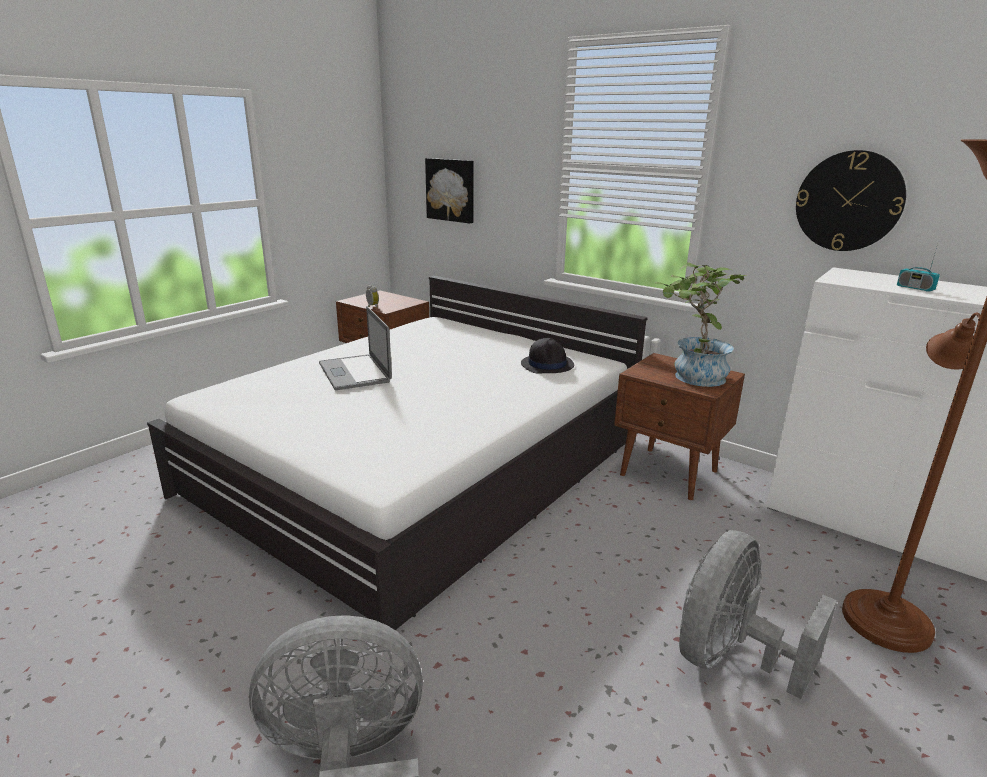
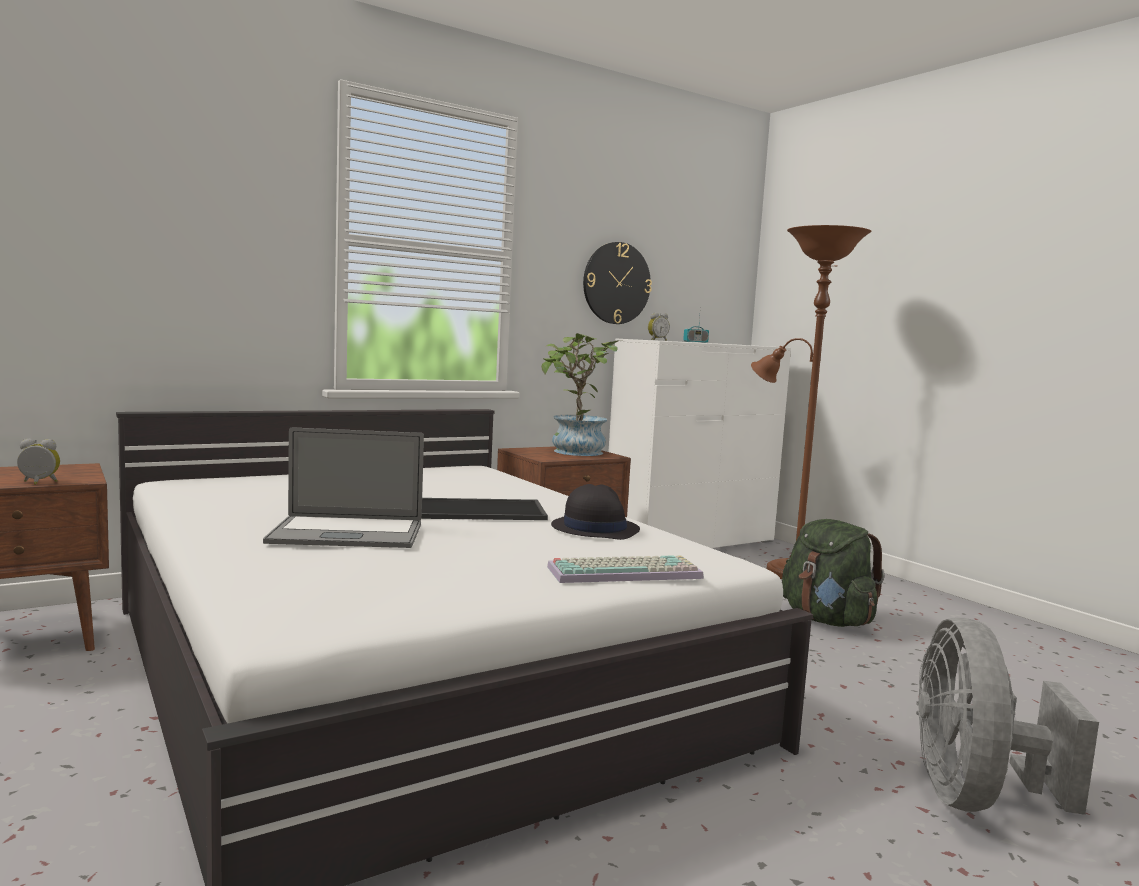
camera: 70 degrees left, 15 degrees down
picture [425,158,474,224] -> none
black hat [521,338,574,373] -> black hat moved to [551,484,640,540]
grey fan [679,530,837,699] -> green backpack [782,519,885,627]
none -> tray [421,498,548,520]
none -> keyboard [547,555,704,583]
none -> alarm clock [648,312,670,341]

